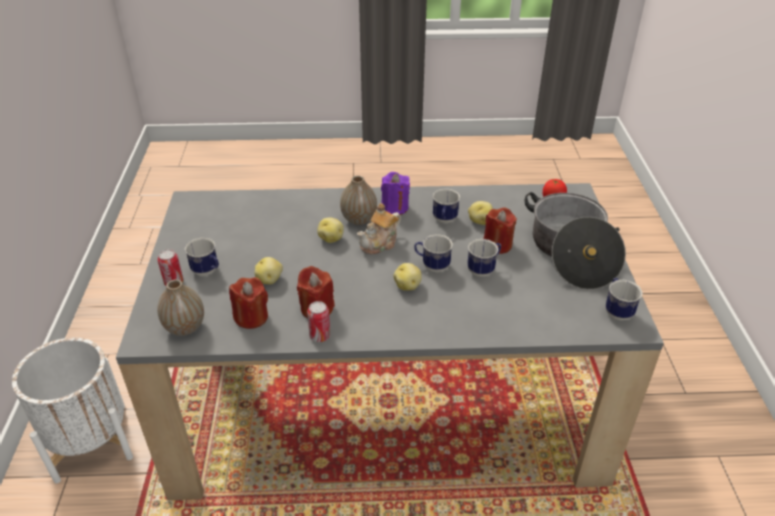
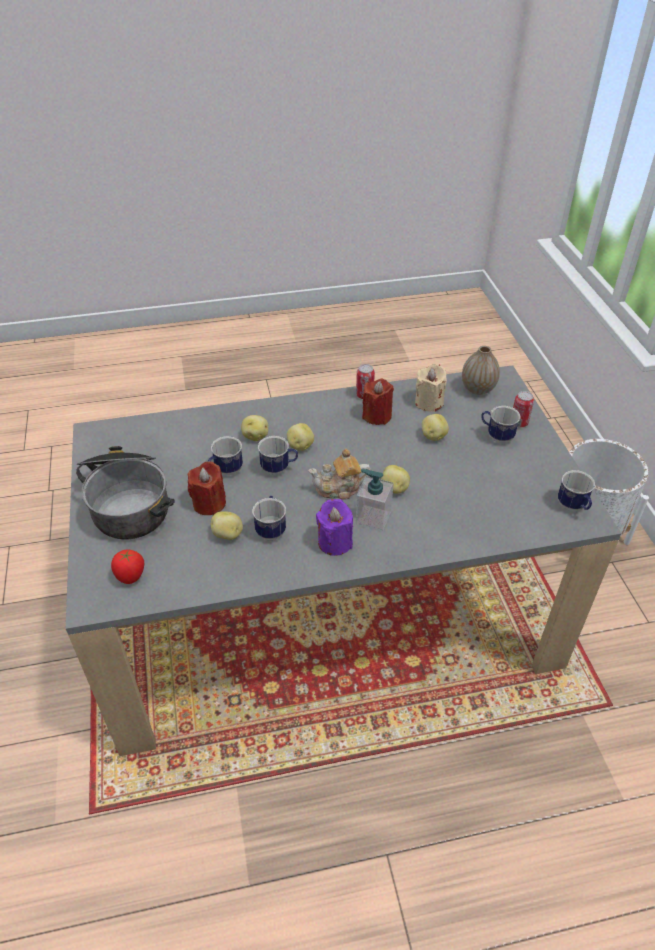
camera: 170 degrees right, 5 degrees up
red candle [229,277,268,329] -> beige candle [415,364,447,412]
vase [340,176,377,225] -> soap dispenser [356,469,394,532]
teapot [357,203,401,254] -> teapot turned 135 degrees counterclockwise [309,449,371,500]
mug [606,278,642,321] -> mug moved to [558,470,595,511]
none -> potato [241,415,268,441]

